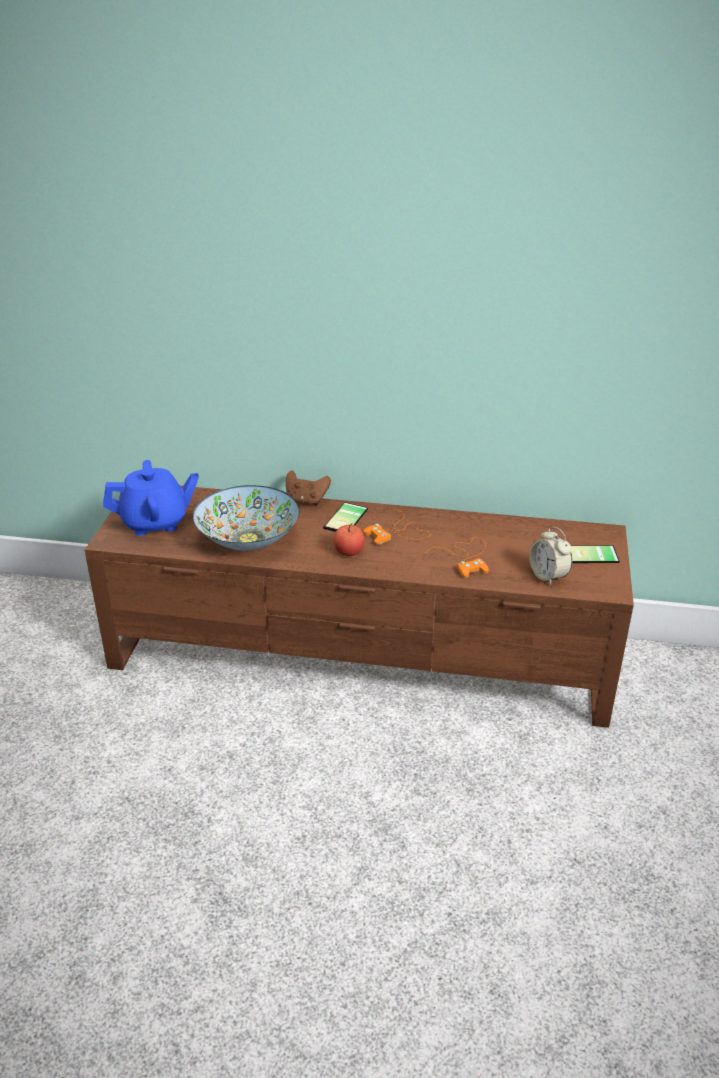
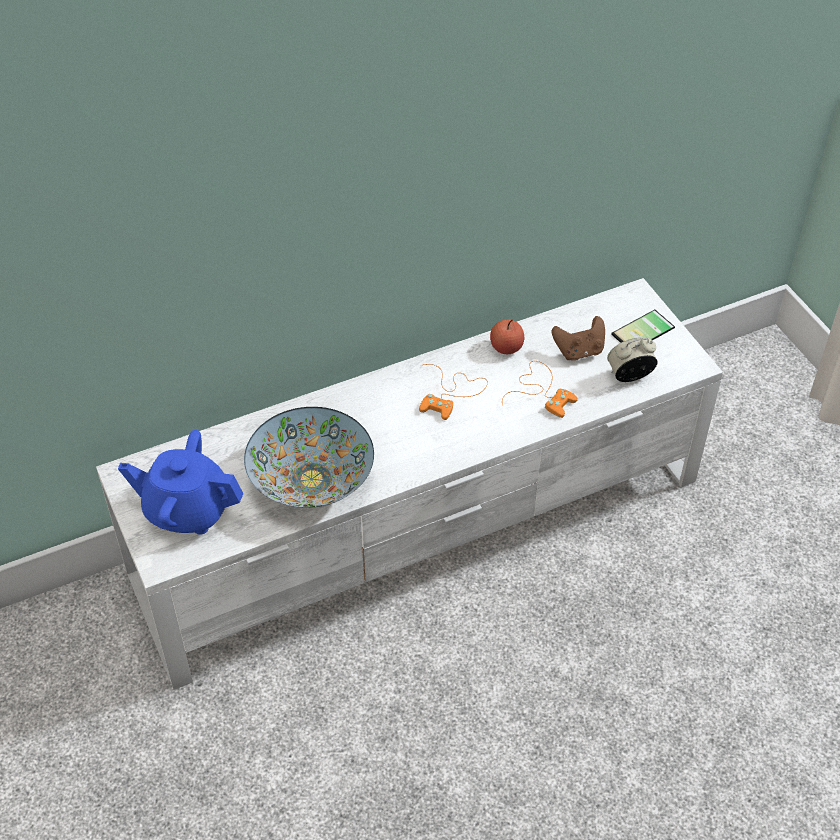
camera: 35 degrees left, 15 degrees up
brown tv stand [84,486,634,728] -> white tv stand [96,278,723,690]
blue teapot [103,460,199,536] -> blue teapot turned 120 degrees counterclockwise [118,430,244,535]
brown game controller [286,471,331,505] -> brown game controller moved to [552,316,605,361]
phone [323,502,368,532] -> none
apple [333,523,365,556] -> apple moved to [490,319,524,354]
alarm clock [529,527,572,586] -> alarm clock turned 135 degrees clockwise [607,338,658,382]

